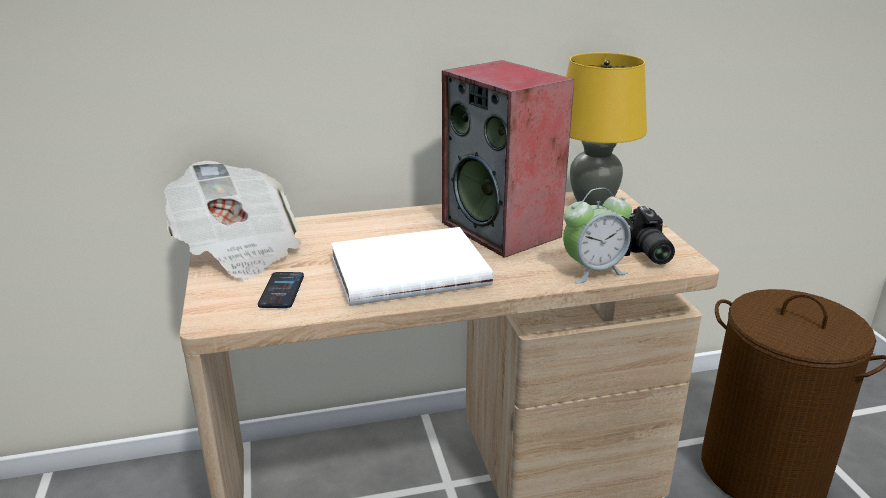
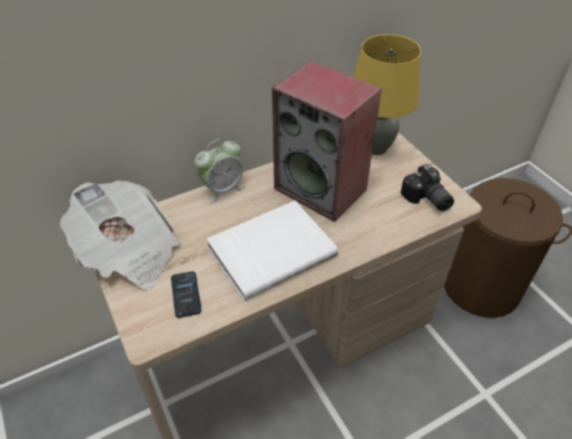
camera: 15 degrees left, 20 degrees up
alarm clock [563,188,632,283] -> alarm clock moved to [195,139,245,203]

